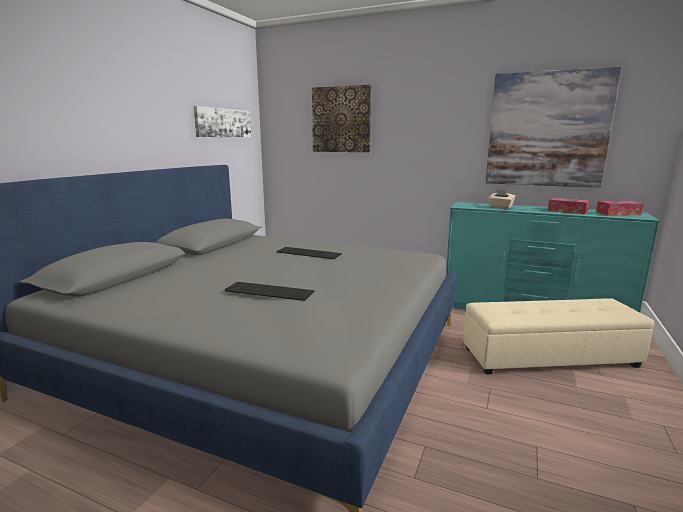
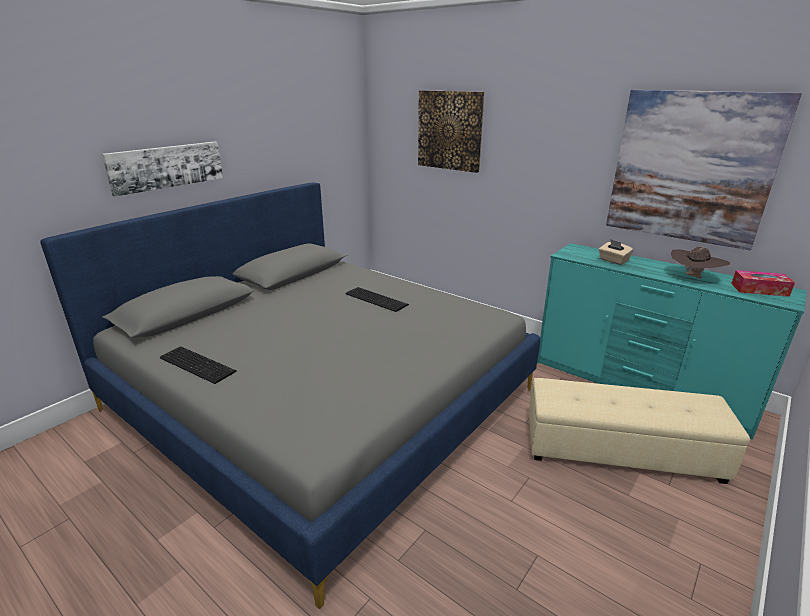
camera: 15 degrees right, 10 degrees up
picture [193,106,251,137] -> picture moved to [102,142,223,197]
keyboard [225,282,314,301] -> keyboard moved to [160,347,237,384]
tissue box [548,198,589,214] -> brown hat [671,247,730,278]

